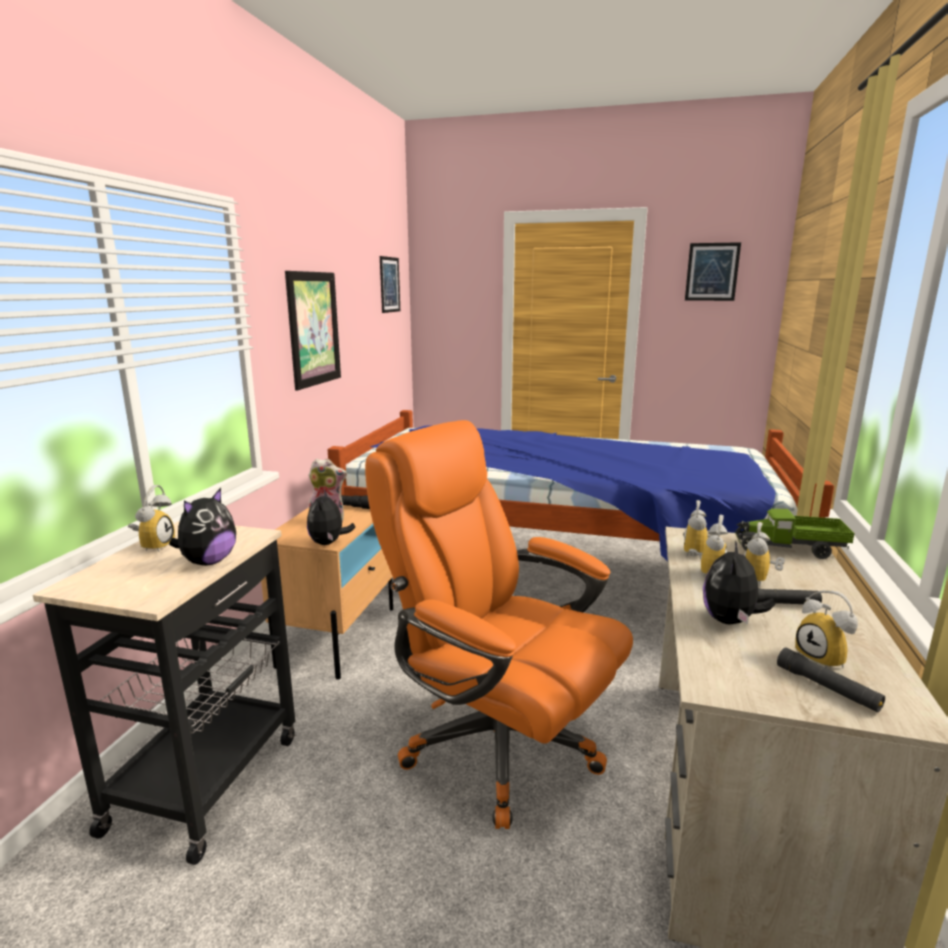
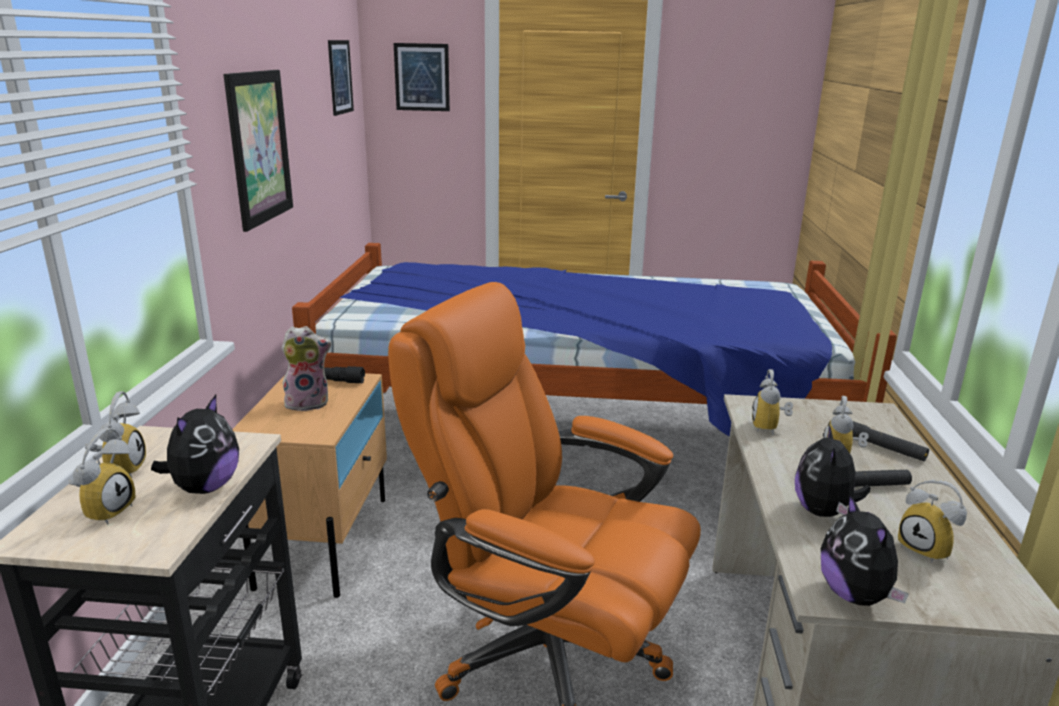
camera: 10 degrees left, 5 degrees up
plush toy [307,489,355,545] -> plush toy moved to [821,493,909,606]
picture [685,242,741,301] -> picture moved to [394,43,450,111]
alarm clock [689,515,728,577] -> alarm clock moved to [68,428,135,524]
toy truck [734,509,855,559] -> none
black flashlight [777,647,885,712] -> black flashlight moved to [852,421,929,461]

